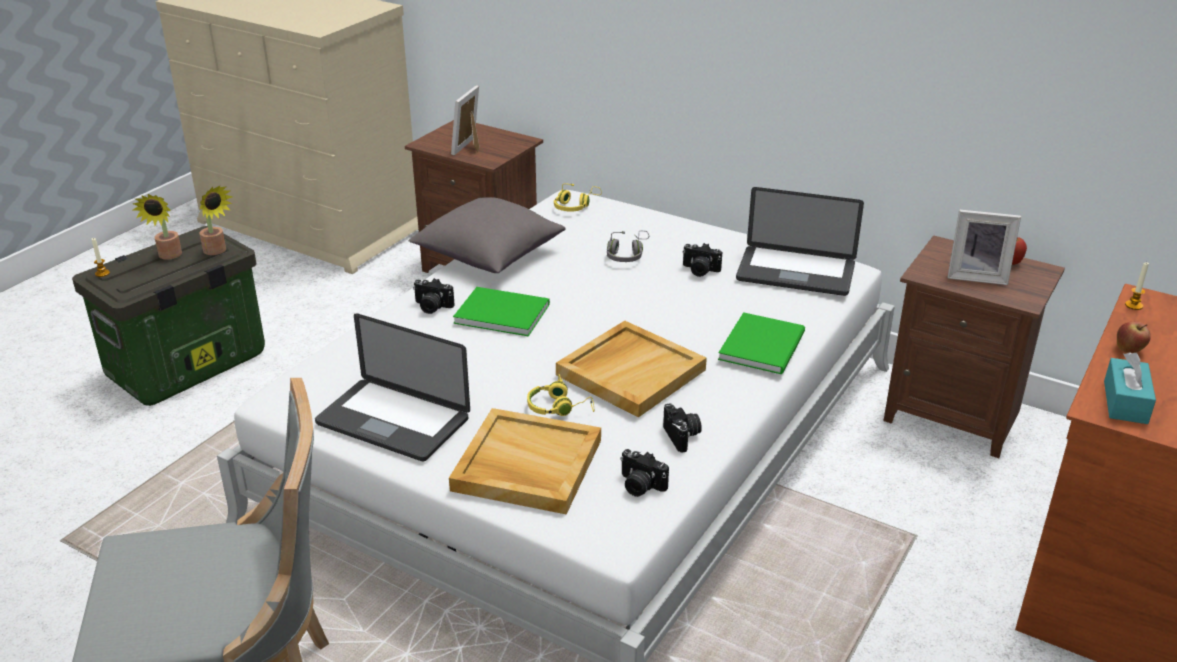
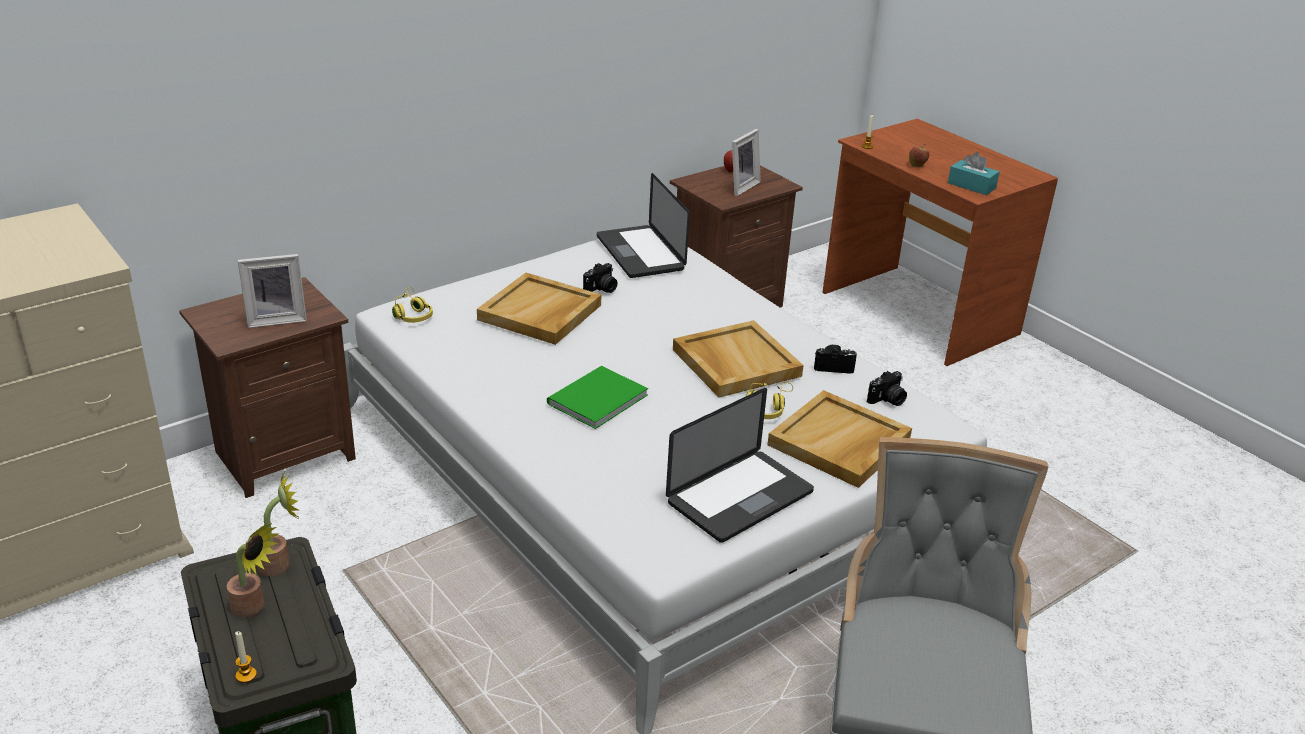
camera: 70 degrees left, 0 degrees up
grey pillow [409,197,566,273] -> none
camera [413,278,455,314] -> none
picture frame [451,85,480,156] -> picture frame turned 60 degrees counterclockwise [238,254,307,328]
grey headphones [607,231,649,262] -> beige tray [477,273,601,345]
green book [718,312,805,374] -> none
laptop [736,187,864,296] -> laptop turned 120 degrees clockwise [597,173,690,278]

